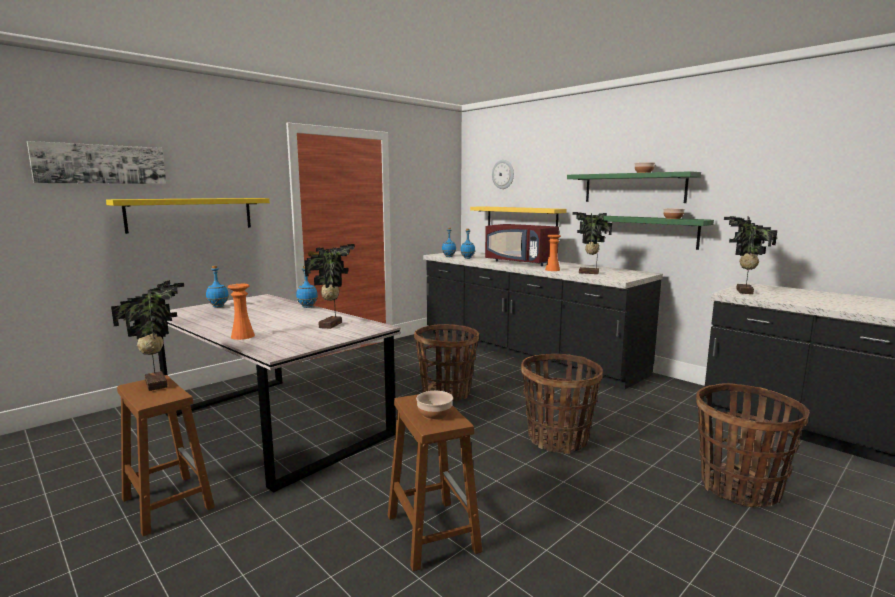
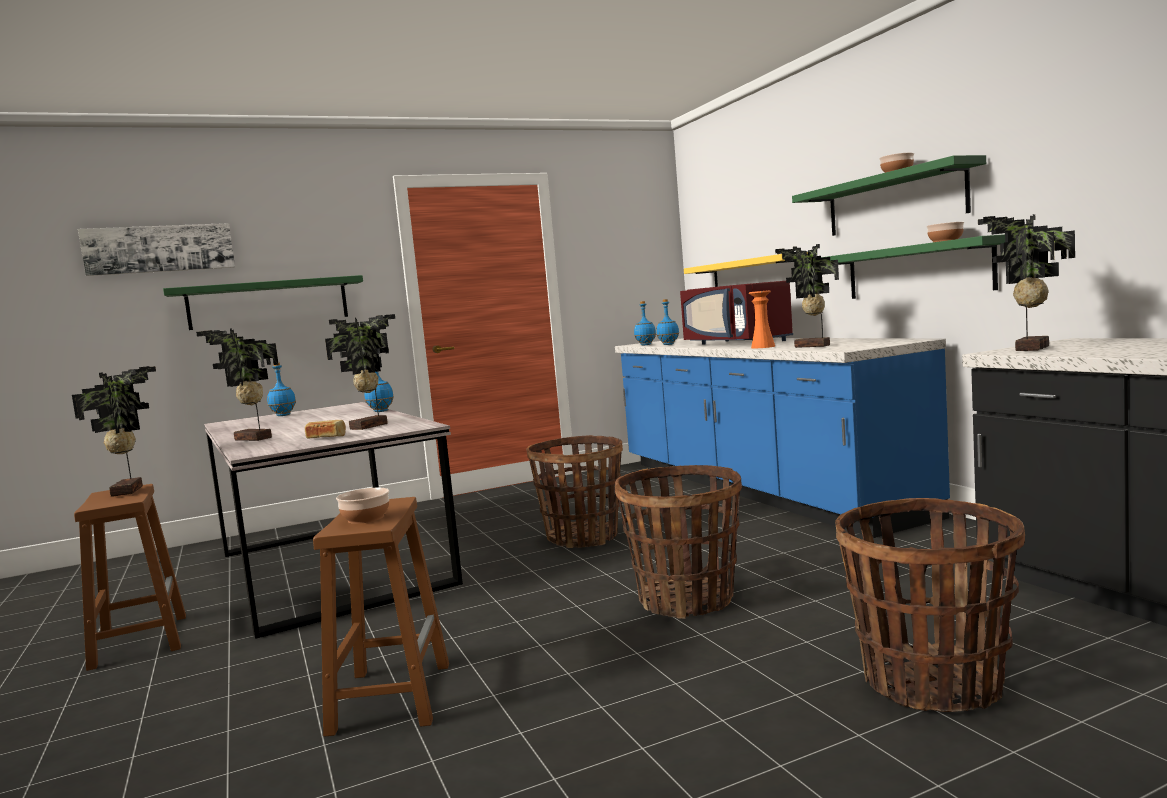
camera: 20 degrees right, 5 degrees down
yellow shelf [106,198,270,234] -> green shelf [163,275,363,330]
orange vase [227,284,255,340] -> potted plant [196,328,279,441]
black counter [423,251,663,390] -> blue counter [615,338,950,538]
wall clock [492,160,514,189] -> none
none -> bread [305,420,346,439]

